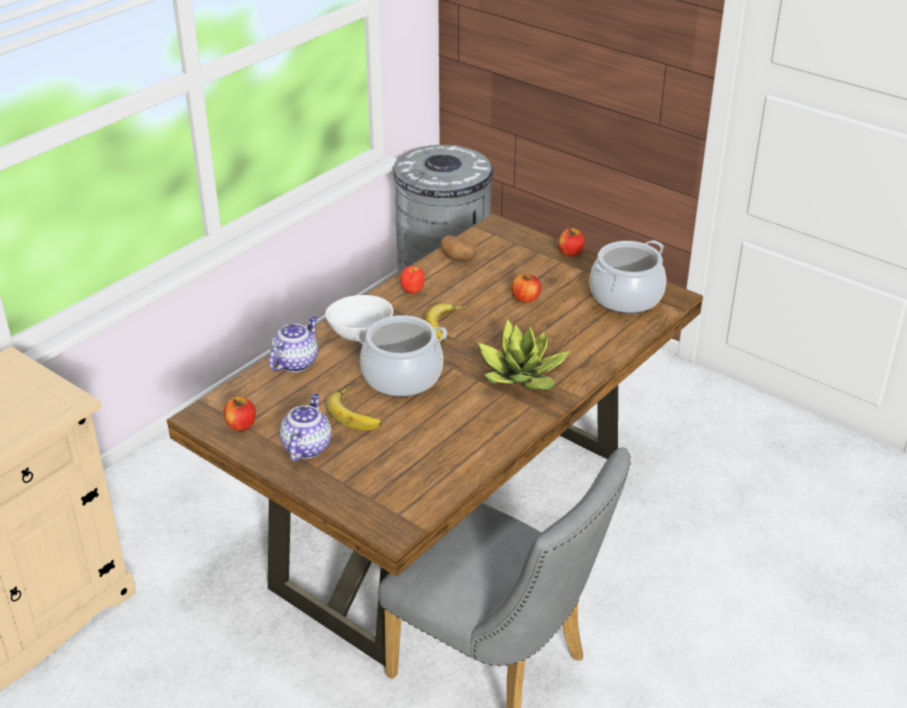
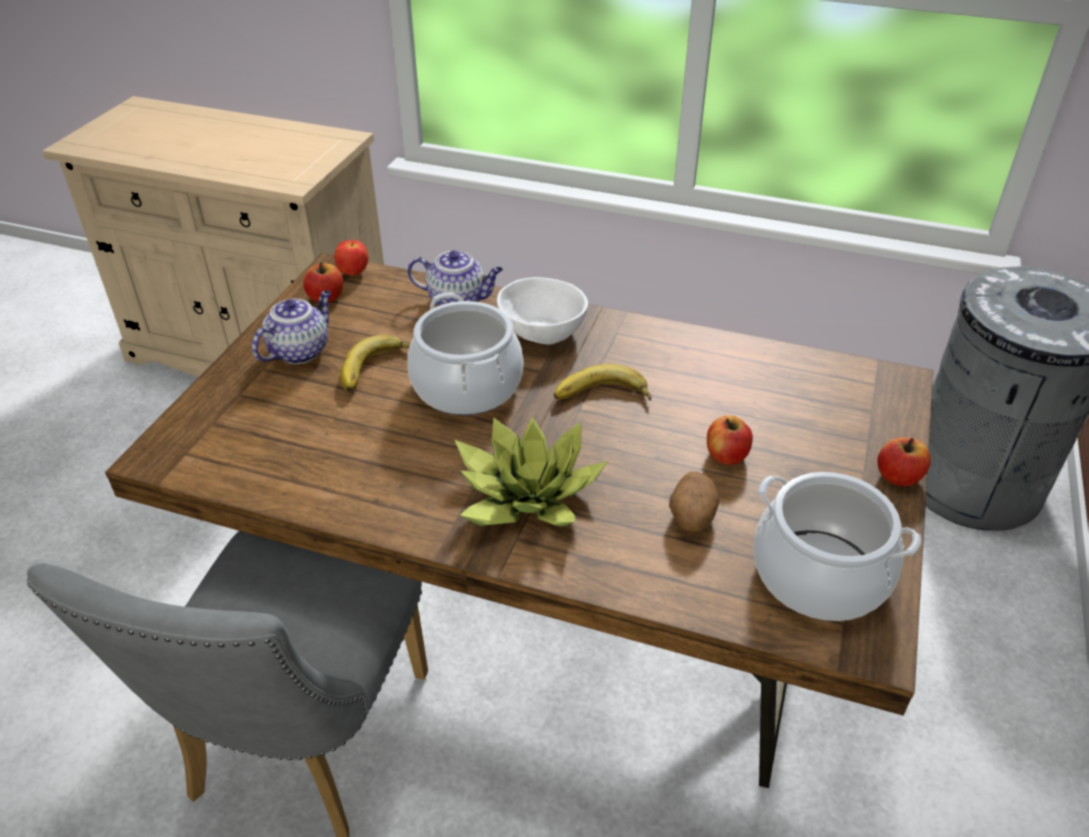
camera: 70 degrees right, 5 degrees up
teapot [279,393,332,461] -> teapot turned 45 degrees counterclockwise [252,290,332,364]
apple [400,266,425,294] -> apple moved to [334,240,368,276]
potato [441,235,476,261] -> potato moved to [669,472,720,532]

